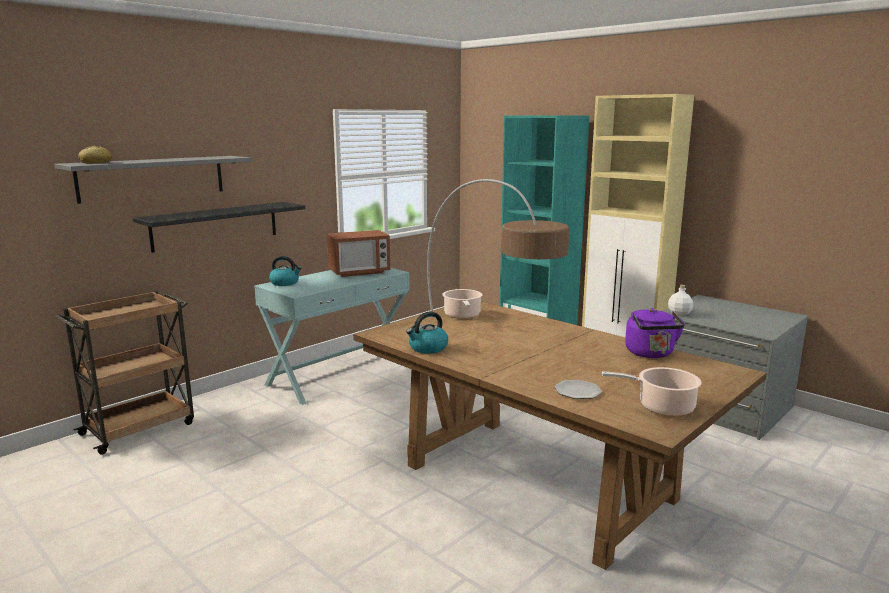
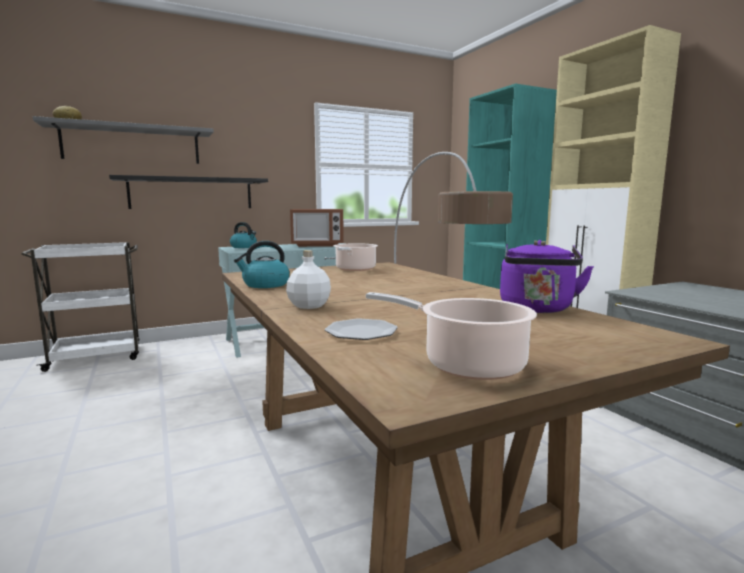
camera: 20 degrees right, 5 degrees down
brown cart [55,291,194,455] -> white cart [21,242,140,372]
white bottle [668,285,693,316] -> white bottle moved to [286,250,331,309]

